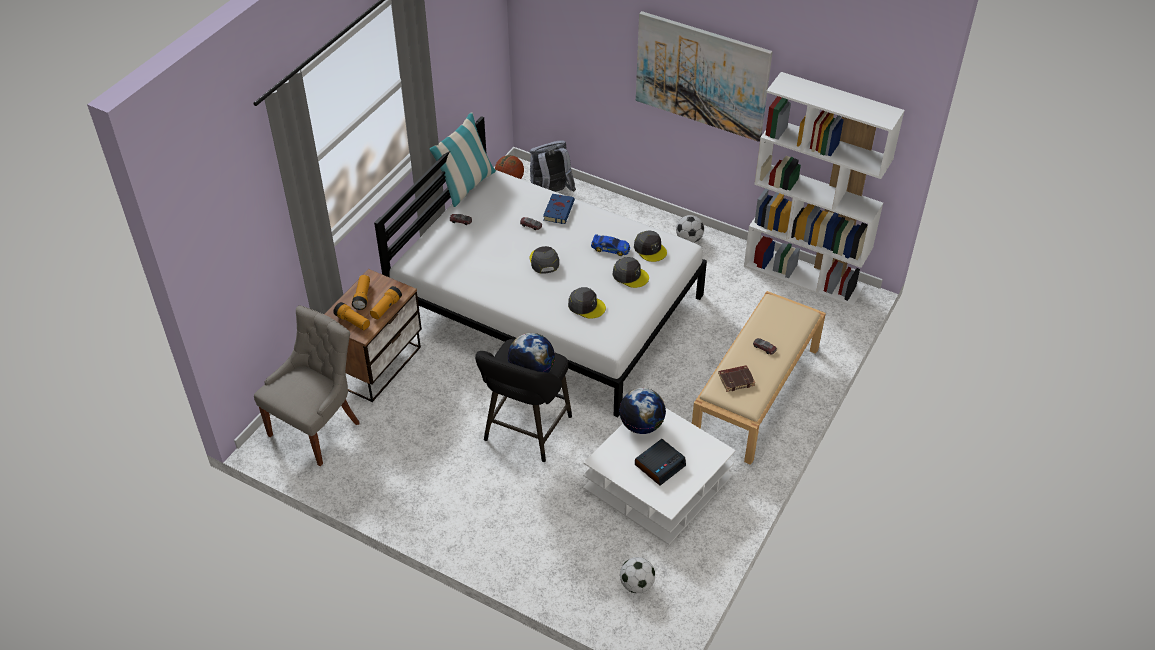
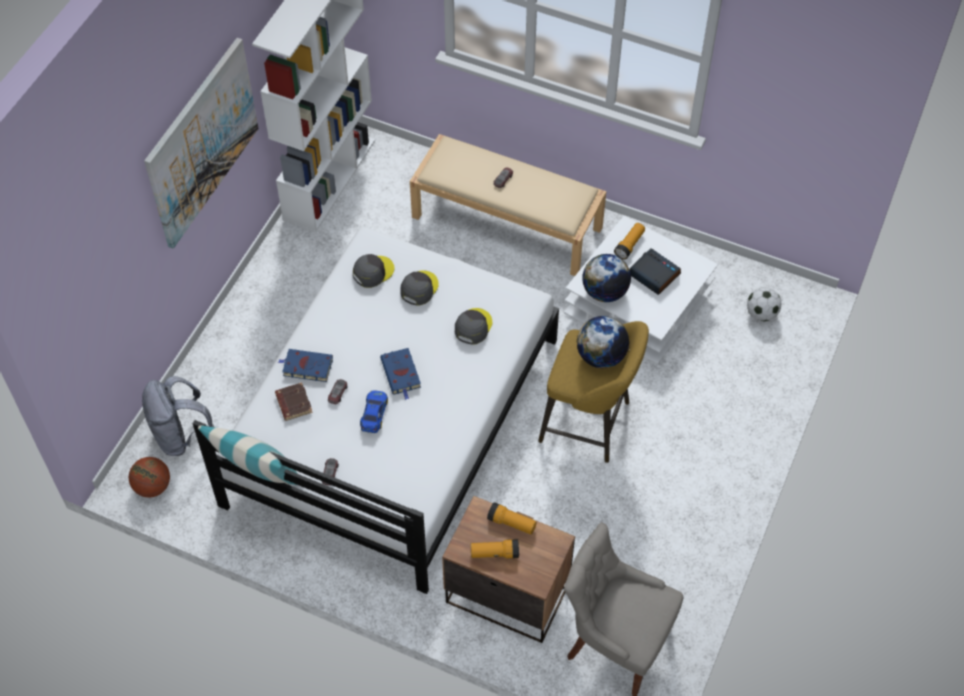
camera: 95 degrees left, 10 degrees up
flashlight [333,302,370,330] -> flashlight moved to [614,223,645,260]
black stool [475,339,572,462] -> yellow stool [538,321,649,463]
grey cap [530,246,559,274] -> blue book [380,348,421,400]
toy car [591,234,630,256] -> toy car moved to [360,391,388,433]
football [676,215,704,243] -> none
brown book [718,365,756,392] -> brown book moved to [275,382,313,421]

